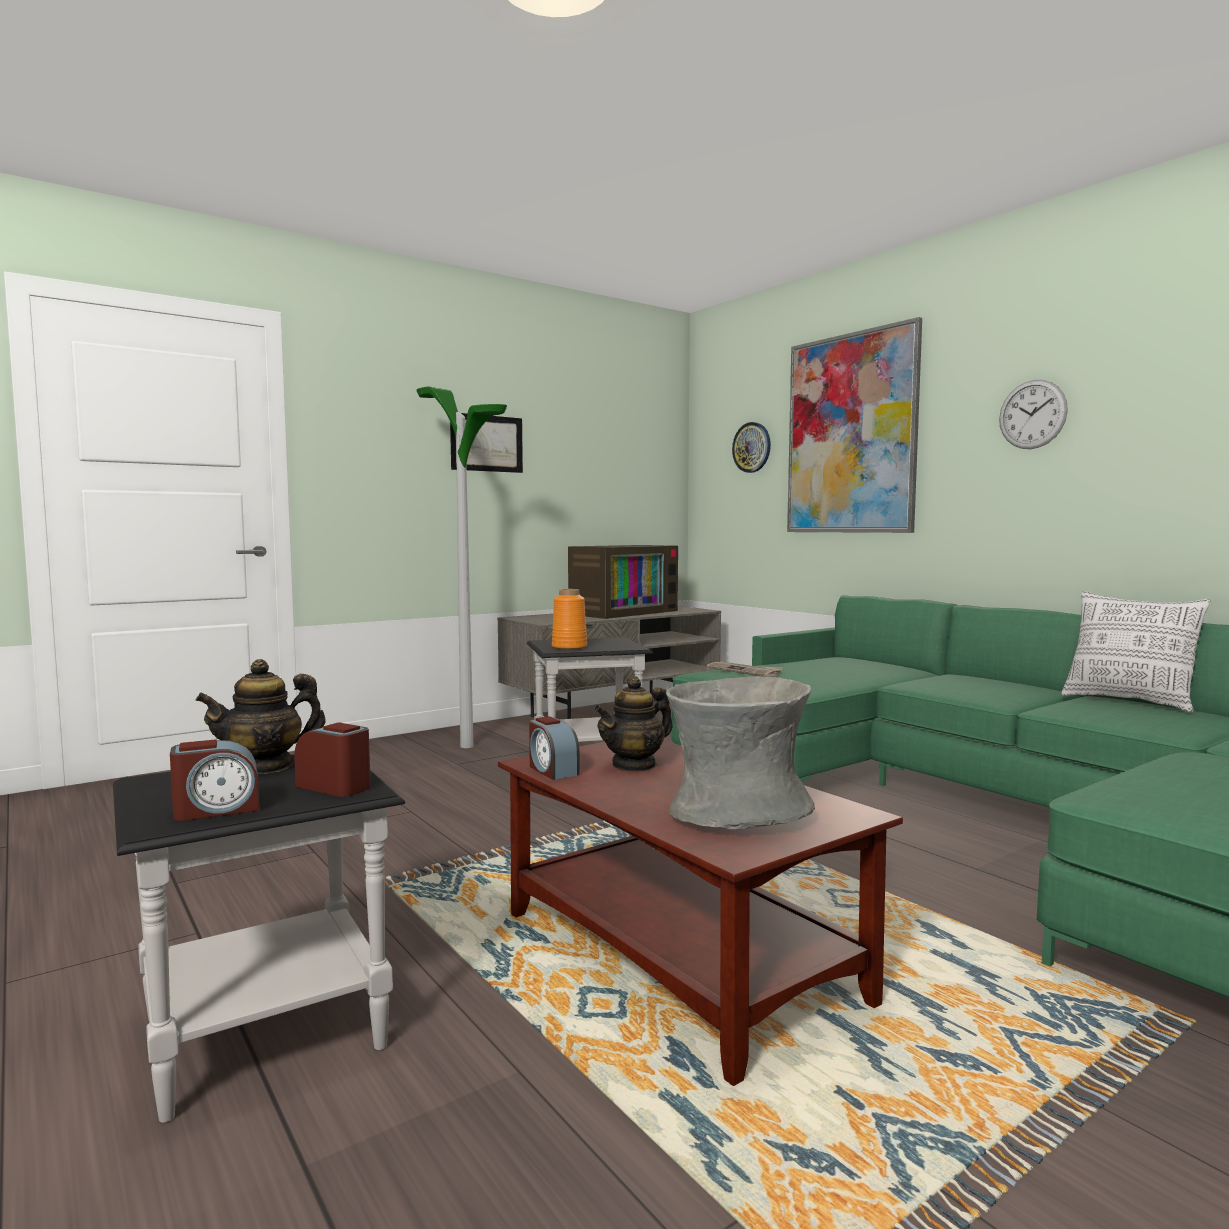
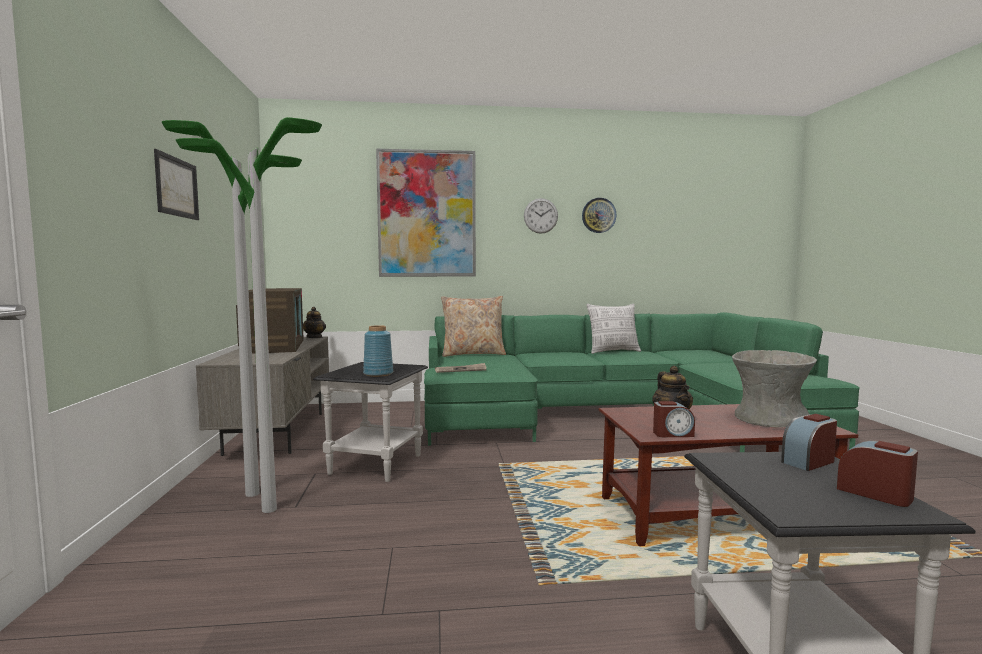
camera: 60 degrees left, 0 degrees up
alarm clock [170,739,260,821] -> alarm clock turned 45 degrees counterclockwise [837,441,918,507]
teapot [195,659,326,774] -> teapot moved to [303,307,326,338]
orange vase [552,589,587,650] -> blue vase [363,325,393,377]
wall clock [732,422,771,473] -> wall clock moved to [582,198,617,233]
none -> floor lamp [176,117,322,513]
none -> beige pillow [441,296,506,357]

